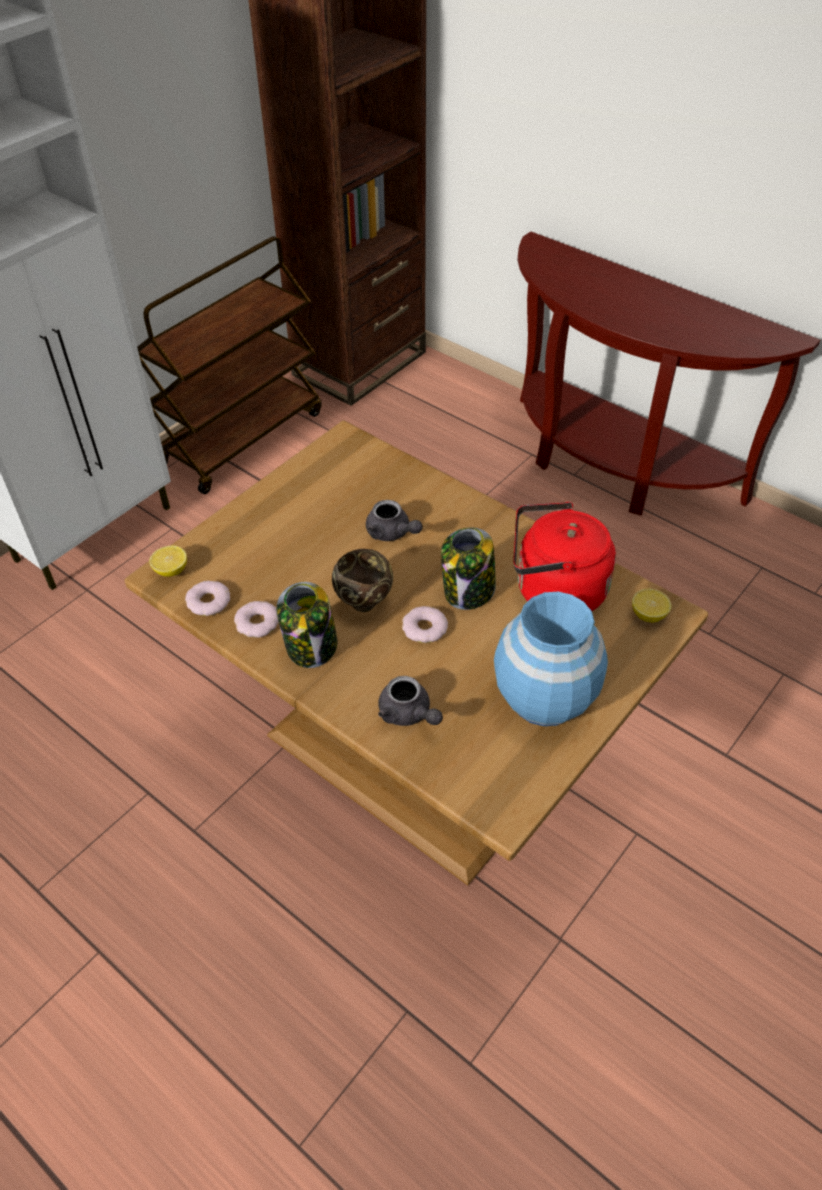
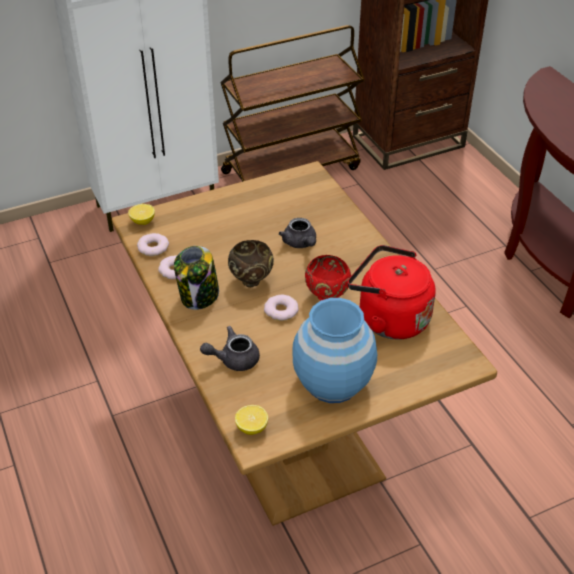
camera: 25 degrees right, 5 degrees down
grey teapot [378,676,443,726] -> grey teapot turned 90 degrees clockwise [200,326,260,371]
jar [441,527,496,610] -> red bowl [305,255,351,301]
lemon [632,589,672,622] -> lemon moved to [235,405,268,435]

